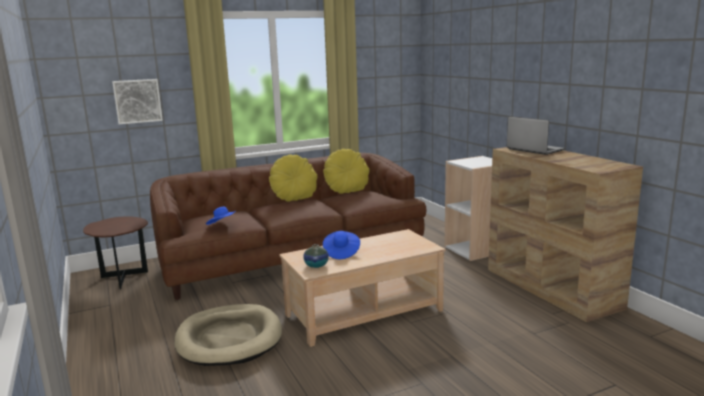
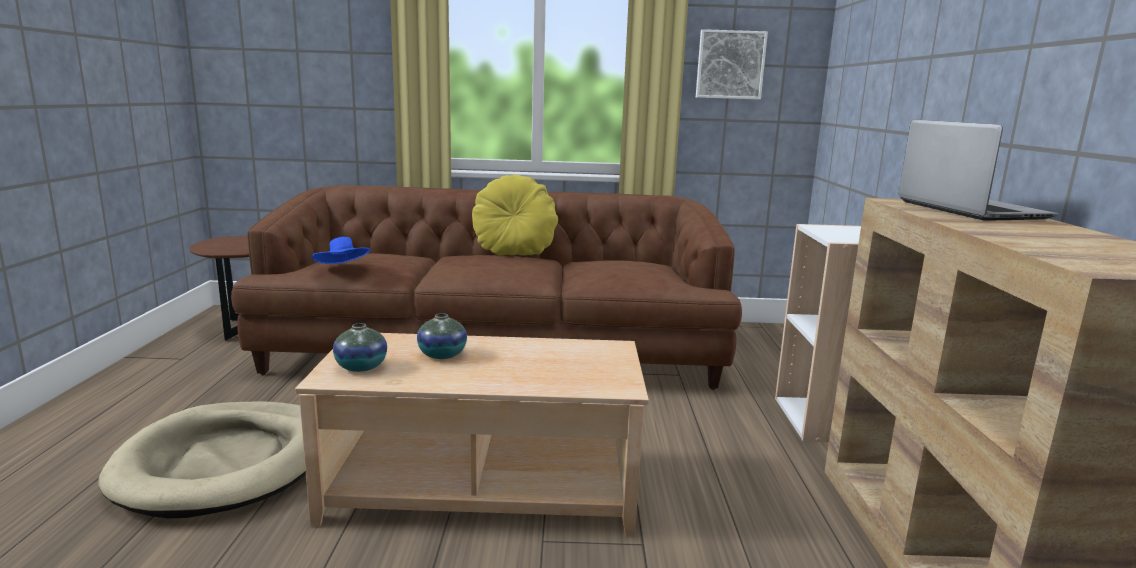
camera: 25 degrees right, 0 degrees up
picture [112,79,163,124] -> picture moved to [696,29,768,100]
yellow pillow [323,149,369,194] -> none
blue hat [323,231,360,259] -> vase [417,313,467,359]

